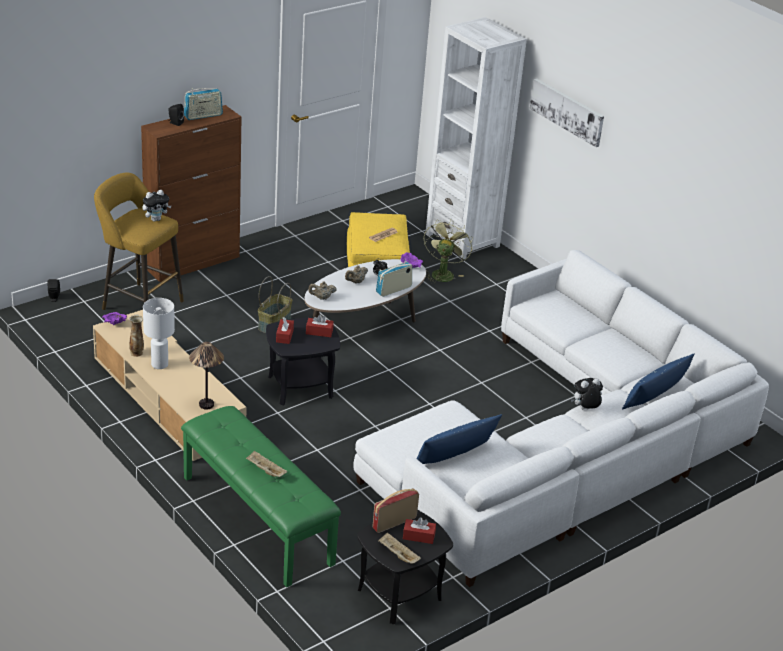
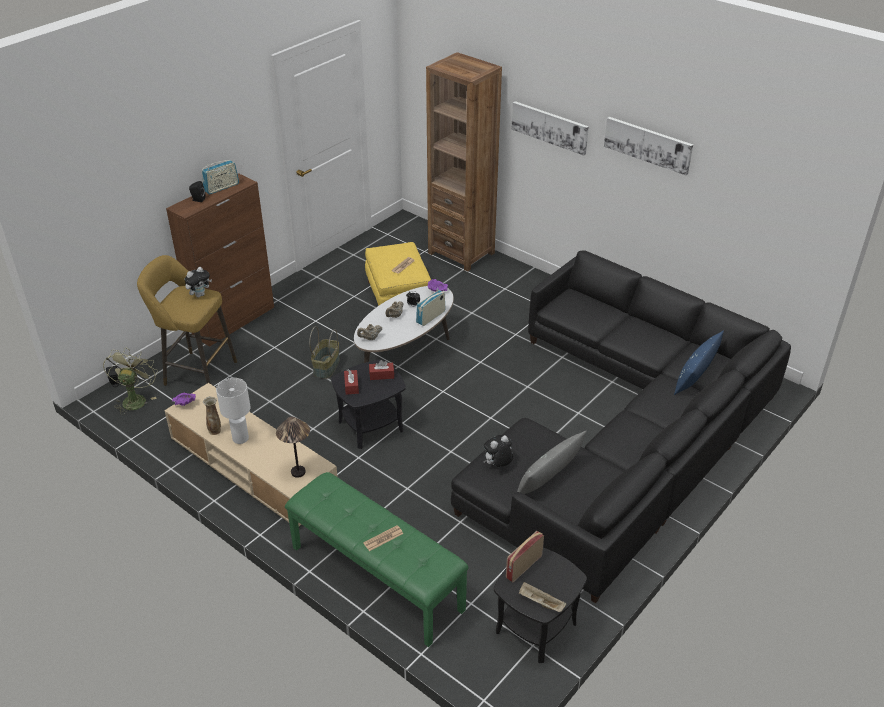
camera: 10 degrees left, 5 degrees up
beige tray [246,451,287,477] -> newspaper [363,525,403,551]
white sofa [353,250,769,587] -> black sofa [451,250,791,603]
red tissue box [403,517,436,544] -> none
blue pillow [417,414,502,464] -> grey pillow [517,431,587,494]
green fan [424,219,473,284] -> green fan moved to [103,347,158,415]
white bookcase [425,17,527,259] -> brown bookcase [426,52,502,272]
plush toy [571,378,603,410] -> plush toy moved to [483,435,513,467]
none -> picture [604,117,693,175]

